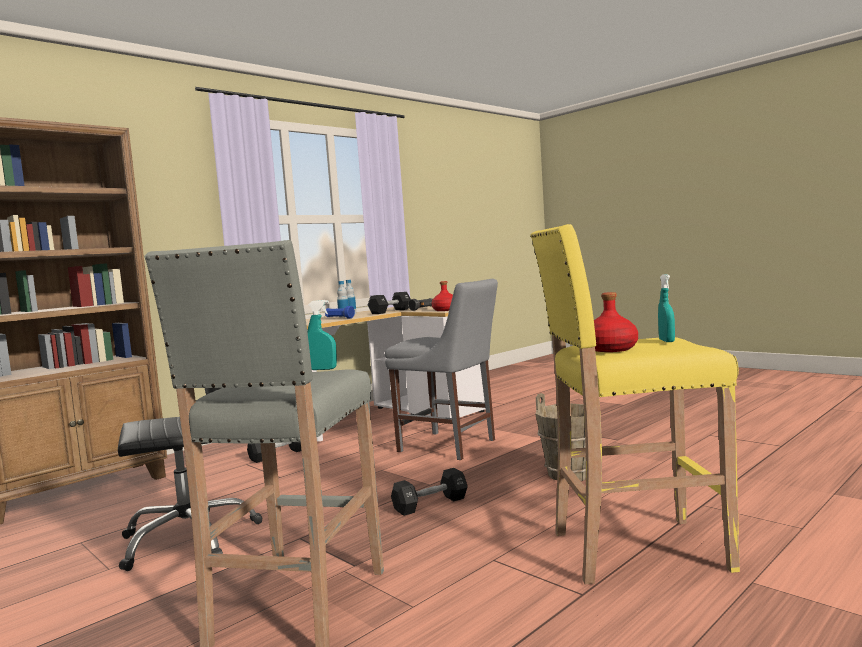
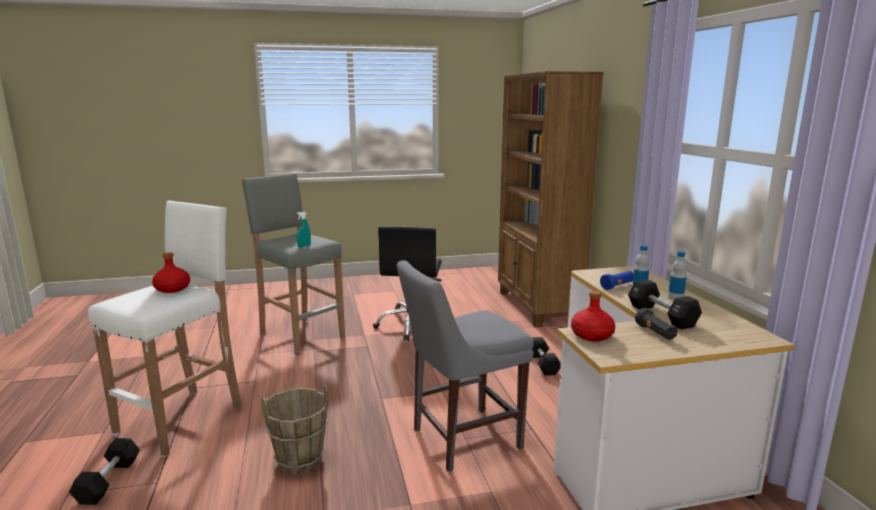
camera: 120 degrees right, 10 degrees up
black dumbbell [391,468,467,516] -> black dumbbell moved to [69,438,140,505]
yellow stool [530,224,740,584] -> white stool [88,200,242,458]
turquoise spray bottle [658,274,675,342] -> none

